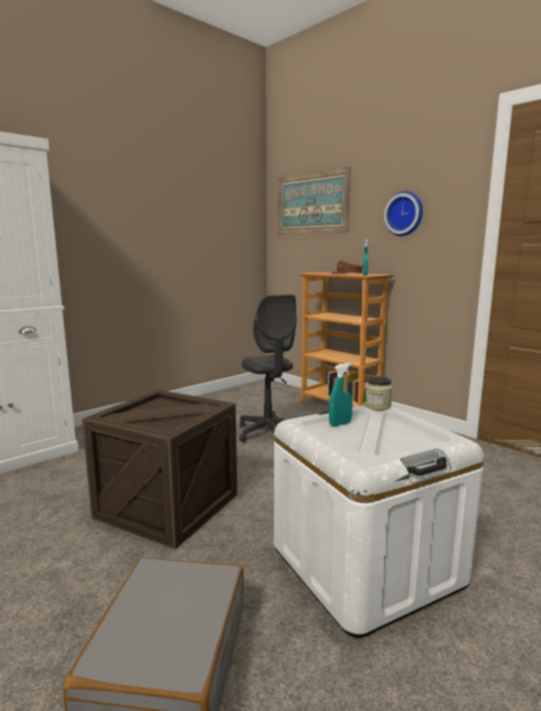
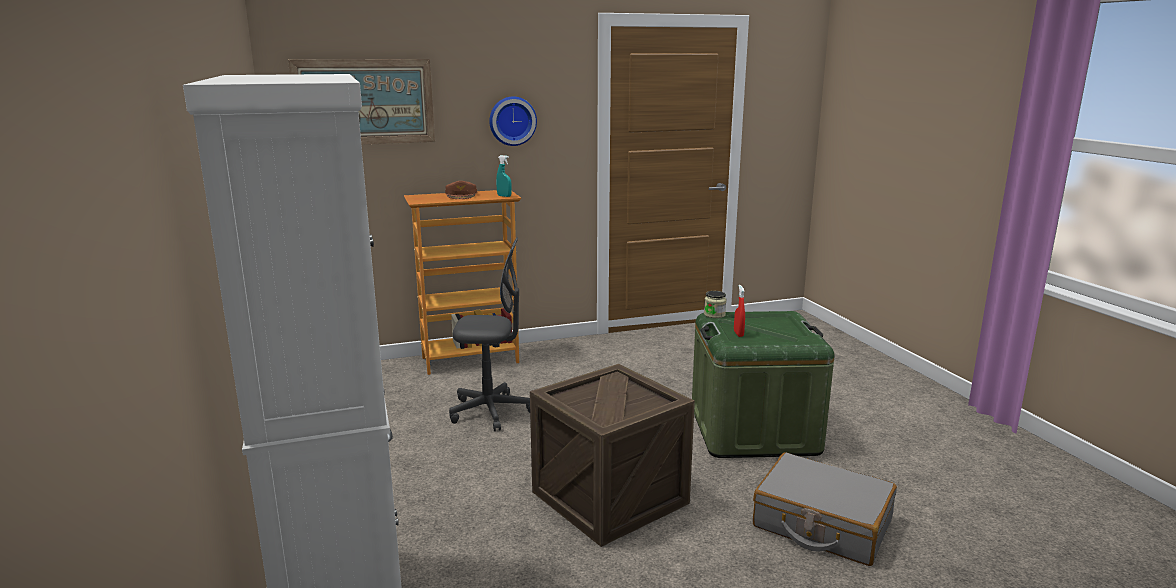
camera: 65 degrees left, 5 degrees up
white storage box [274,405,484,637] -> green storage box [692,311,834,458]
turquoise spray bottle [329,363,353,427] -> red spray bottle [734,285,745,337]

